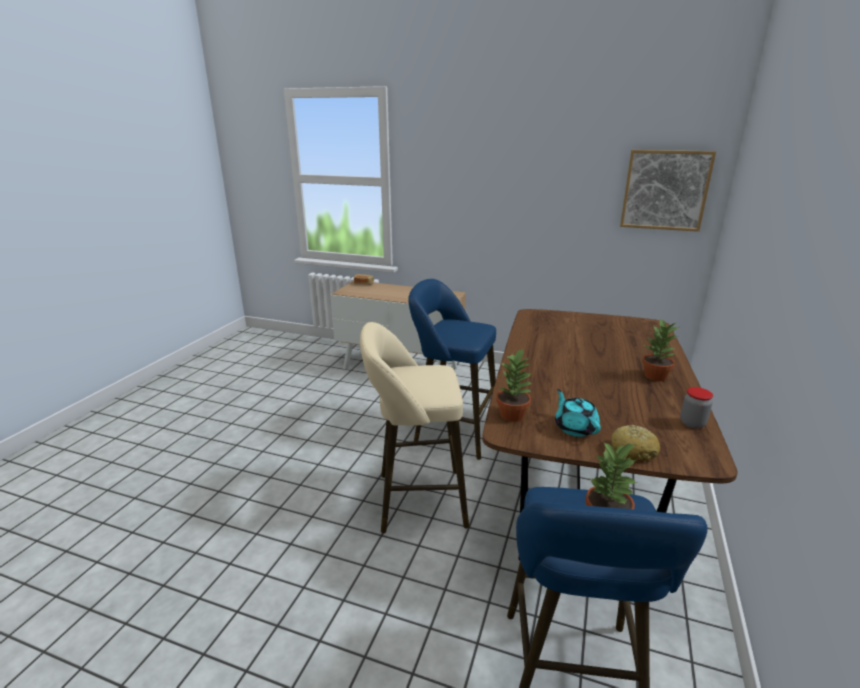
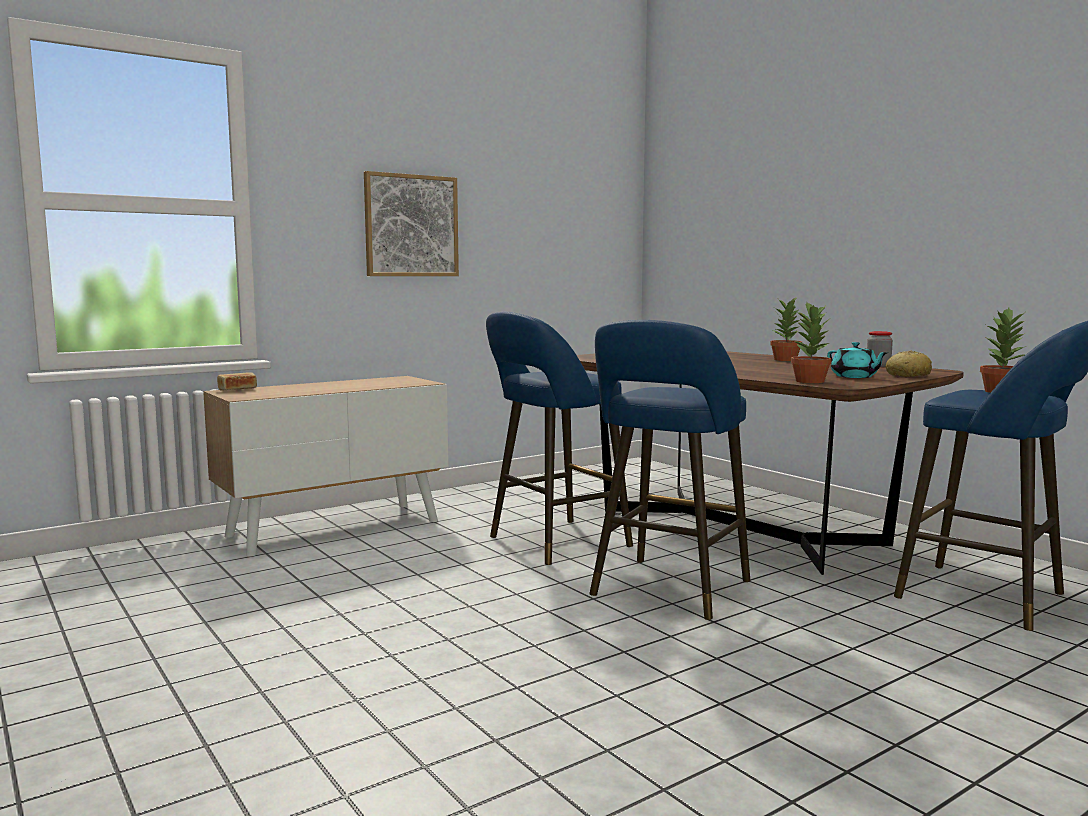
camera: 55 degrees left, 15 degrees down
beige stool [360,322,469,533] -> blue stool [589,320,750,620]
turquoise teapot [555,389,601,437] -> turquoise teapot turned 135 degrees counterclockwise [827,342,889,378]
picture [620,150,716,232] -> picture moved to [364,171,459,276]

